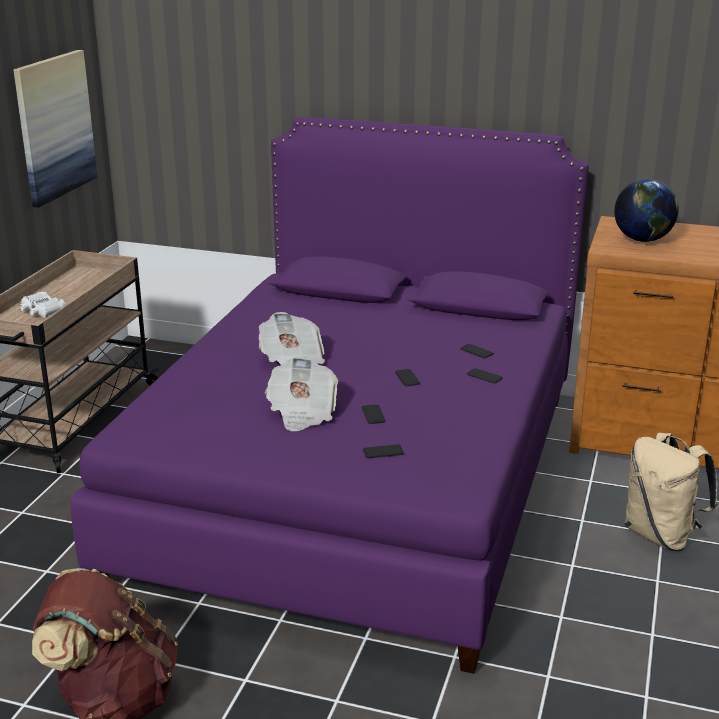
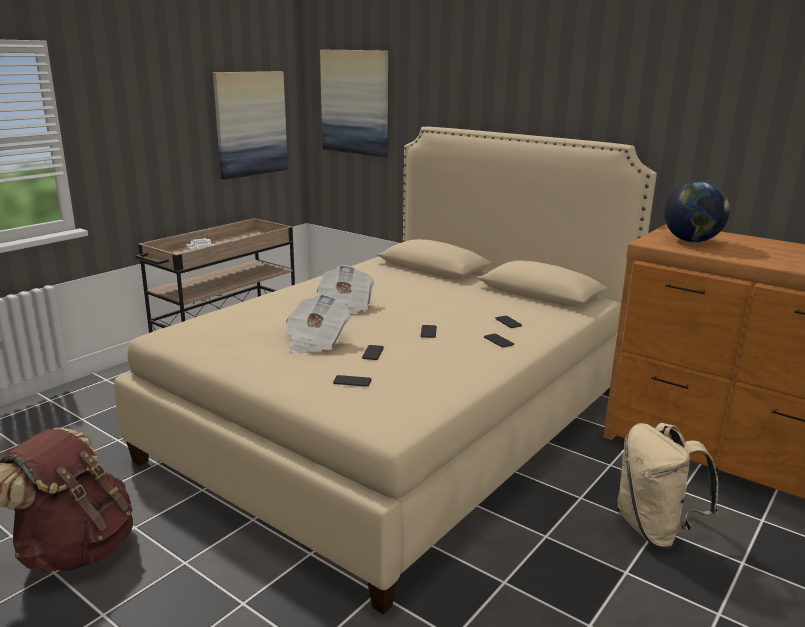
camera: 20 degrees right, 5 degrees down
purple bed [71,117,589,674] -> beige bed [114,127,657,614]
none -> picture [320,50,388,157]

